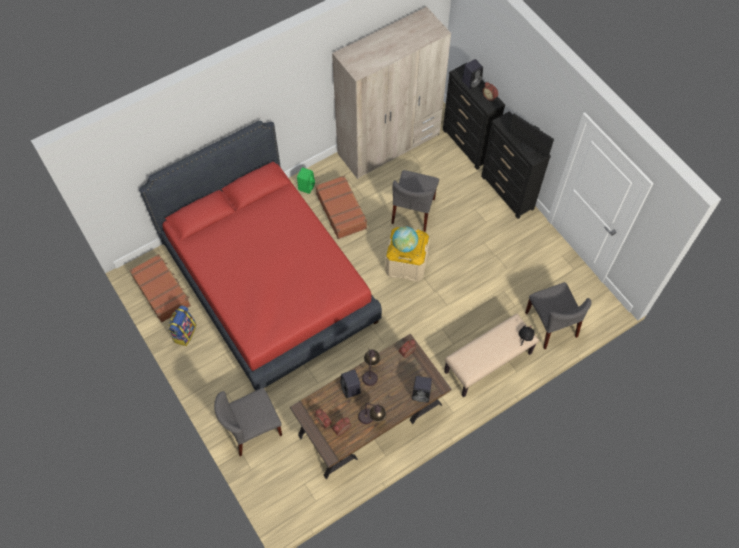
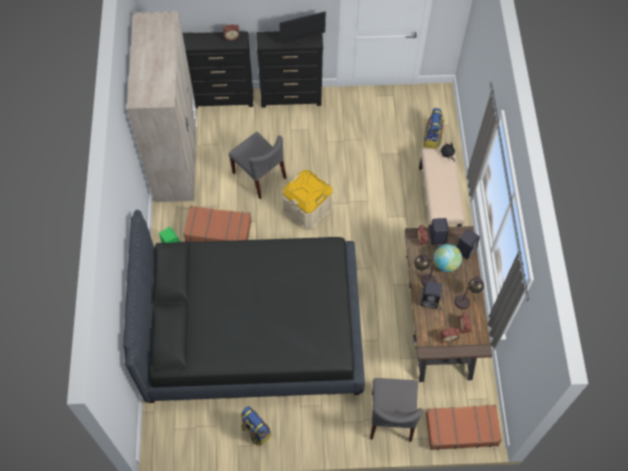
camera: 60 degrees left, 0 degrees up
brown suitcase [129,254,191,323] -> brown suitcase moved to [426,405,502,450]
red bed [139,121,382,391] -> black bed [123,210,365,403]
globe [392,226,418,252] -> globe moved to [434,244,462,272]
black speaker [462,59,483,89] -> black speaker moved to [429,218,448,245]
grey chair [525,282,592,350] -> backpack [424,108,444,148]

